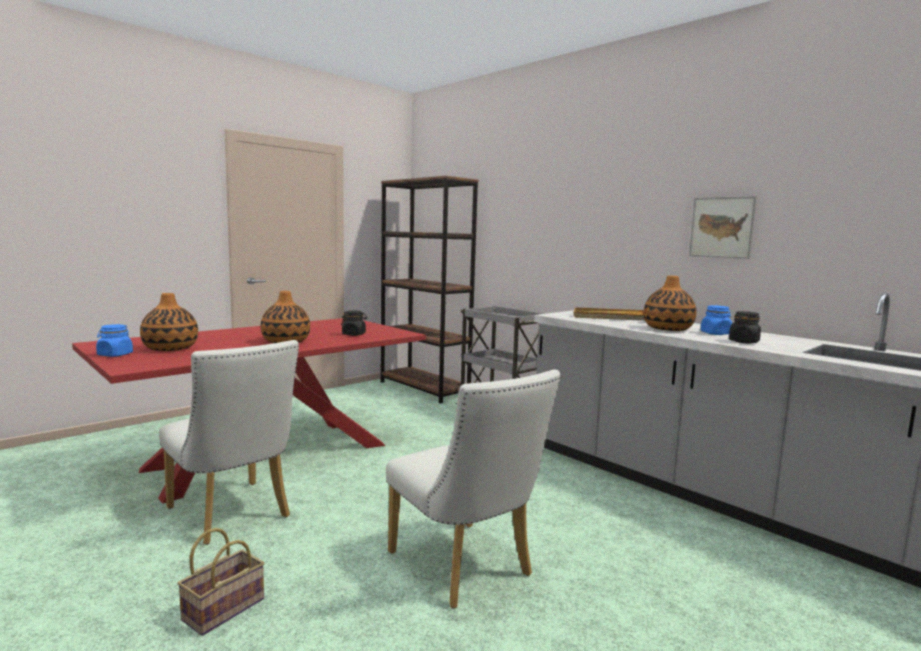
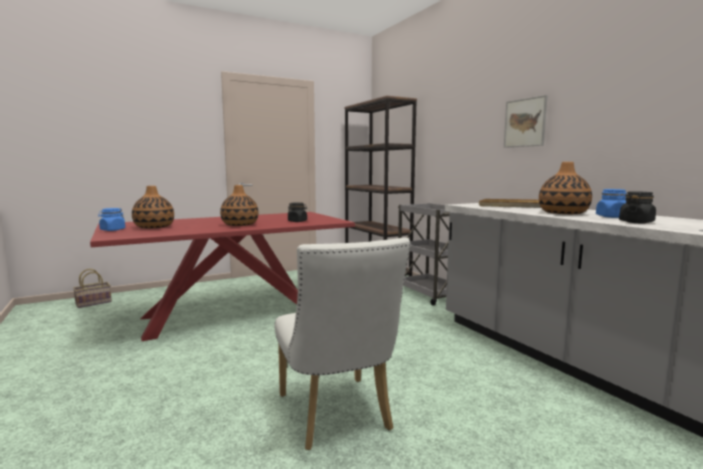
camera: 15 degrees right, 0 degrees up
white chair [159,340,299,545] -> none
basket [177,528,264,636] -> basket moved to [73,269,112,308]
picture [689,196,757,259] -> picture moved to [504,95,548,148]

